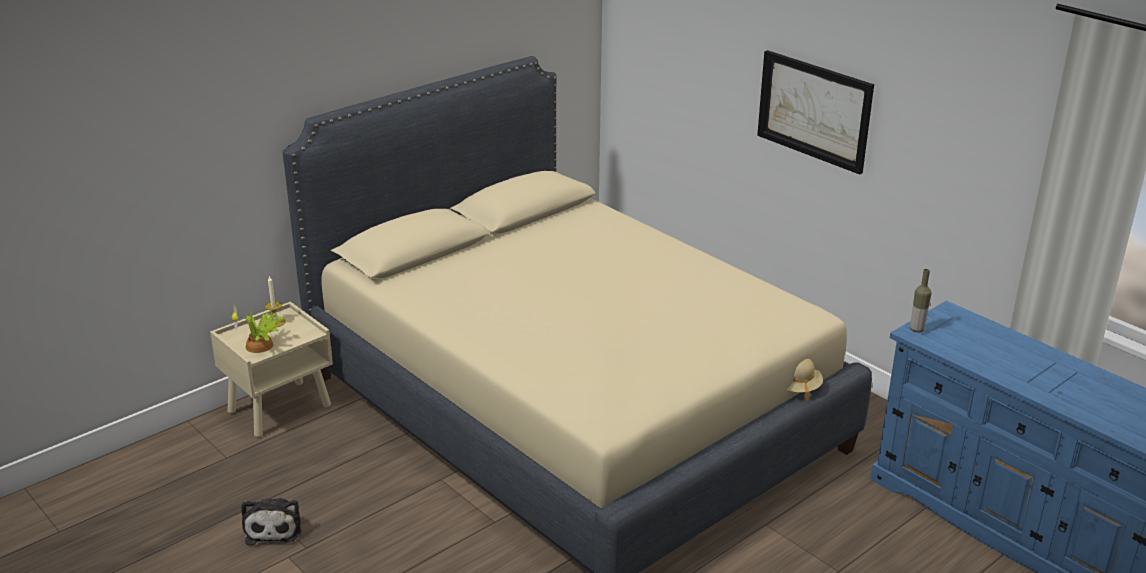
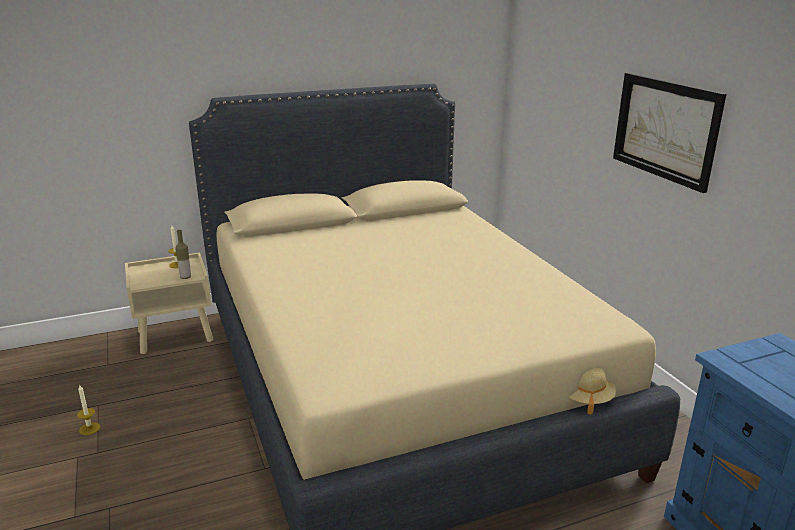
camera: 20 degrees right, 5 degrees down
potted plant [232,303,284,353] -> none
plush toy [241,498,302,545] -> candle [77,385,100,435]
bottle [910,269,931,332] -> bottle moved to [175,230,191,279]

